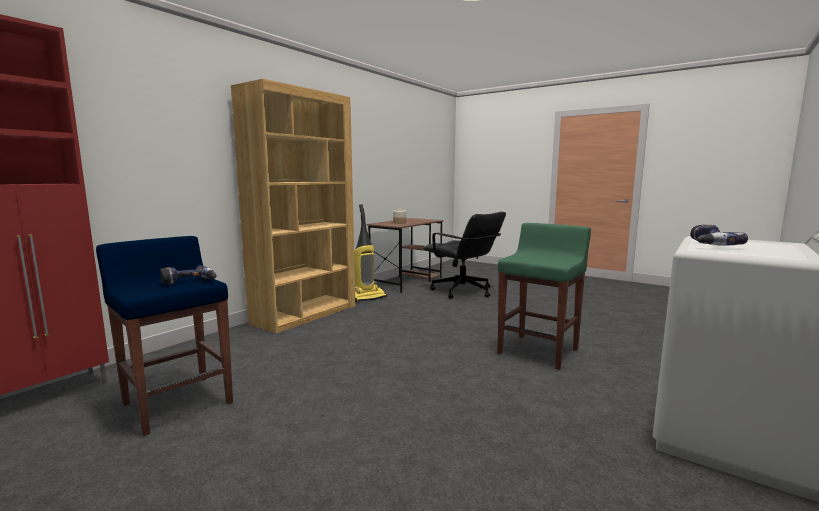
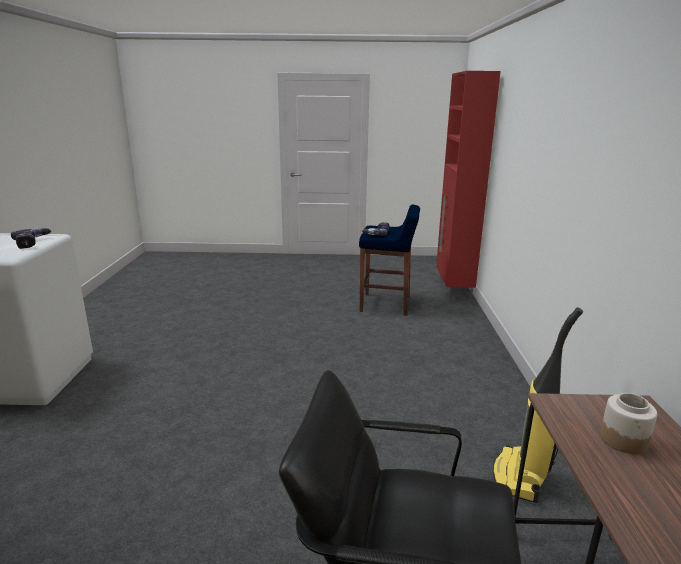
camera: 145 degrees right, 10 degrees up
brown bookcase [231,79,355,334] -> none
green stool [498,223,591,370] -> none

